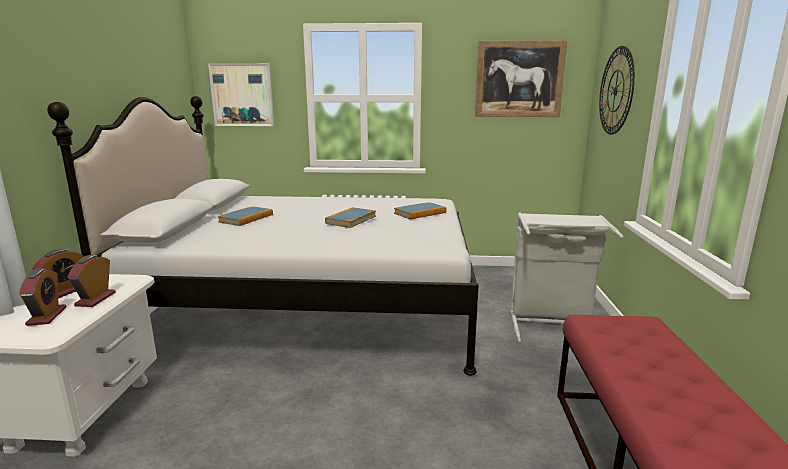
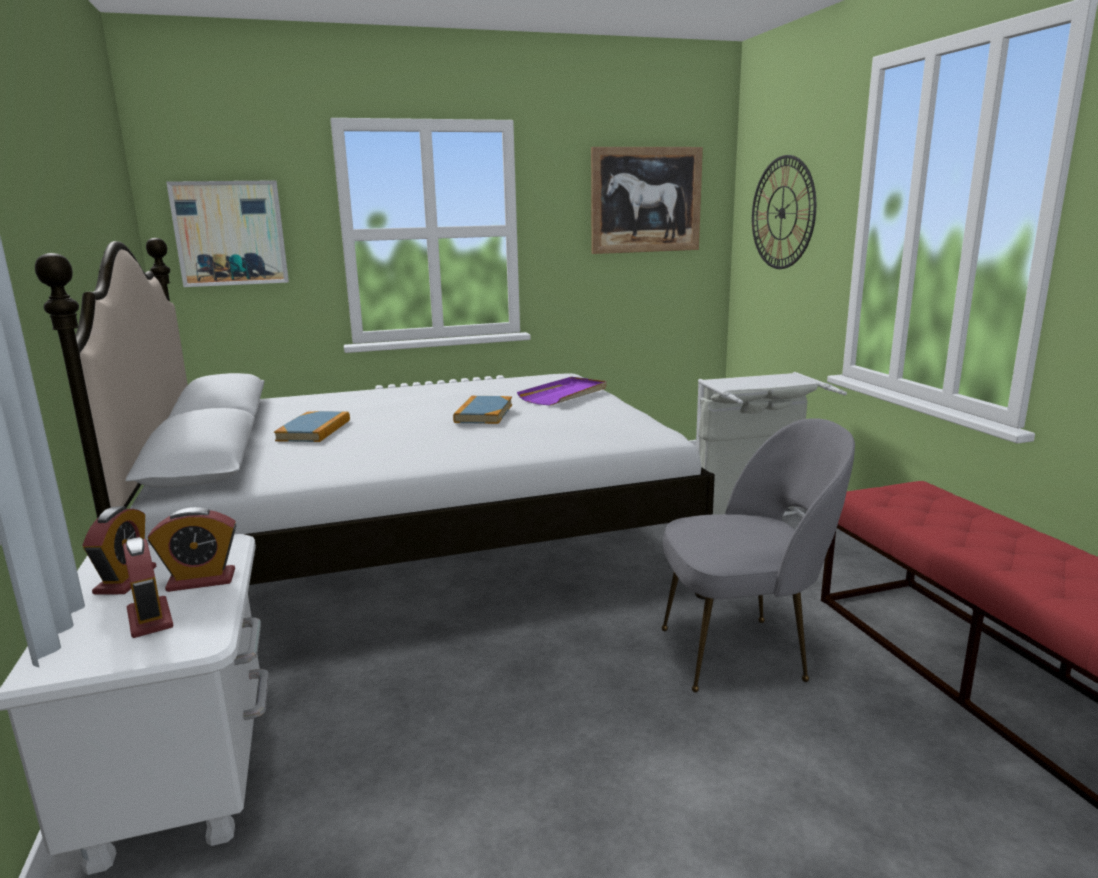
camera: 20 degrees left, 0 degrees up
alarm clock [67,255,116,307] -> alarm clock turned 90 degrees counterclockwise [148,507,237,592]
book [394,202,446,220] -> purple tray [517,377,606,406]
none -> grey chair [662,418,855,693]

